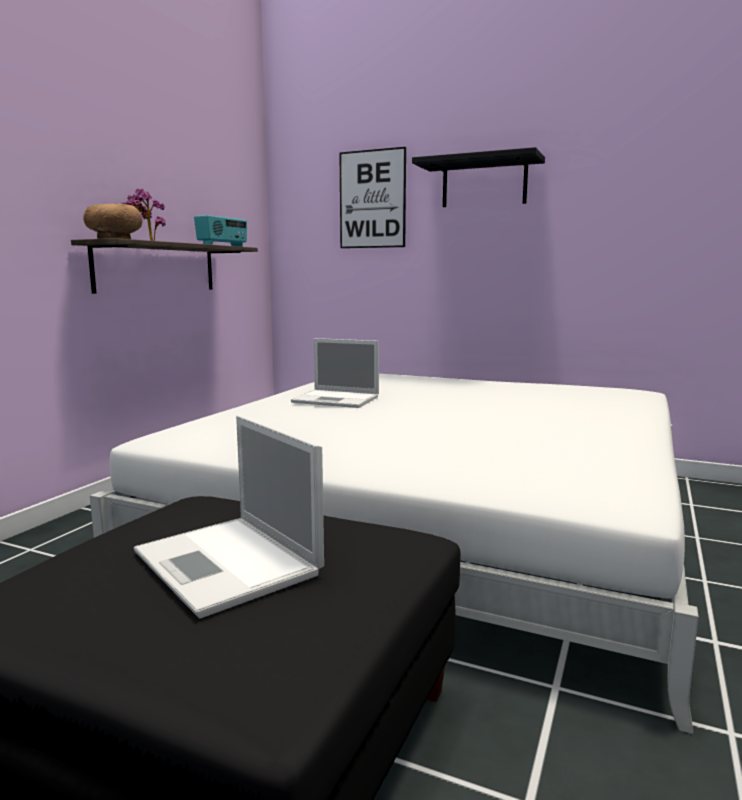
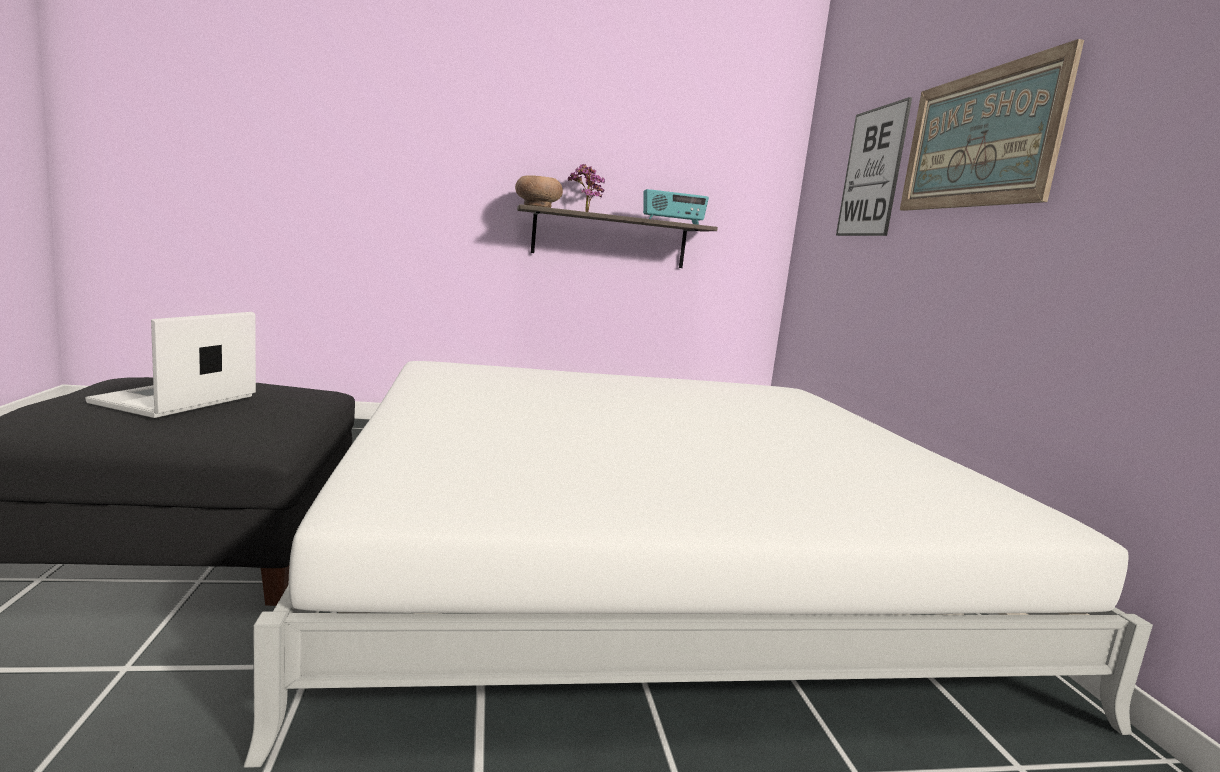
camera: 55 degrees right, 0 degrees up
laptop [291,338,379,408] -> none
black shelf [412,147,545,207] -> picture [900,39,1084,211]

